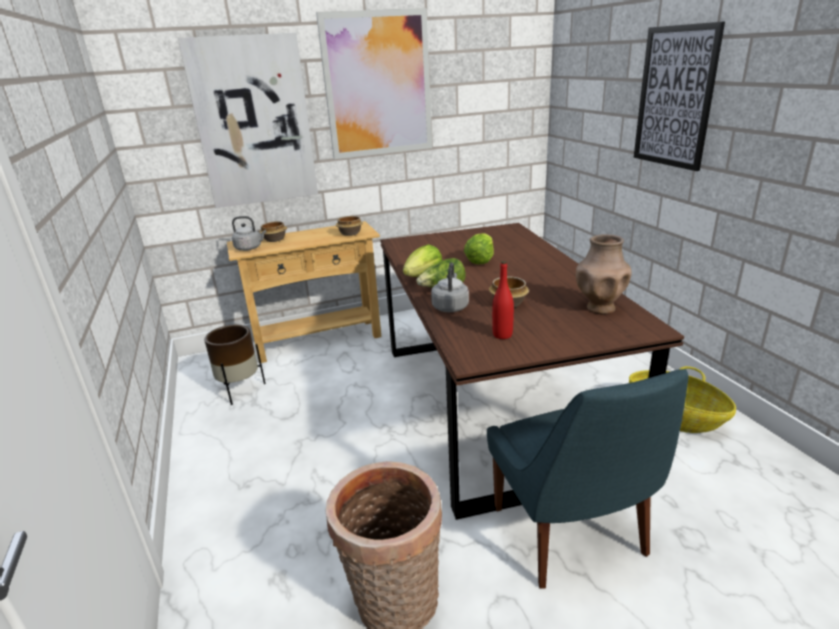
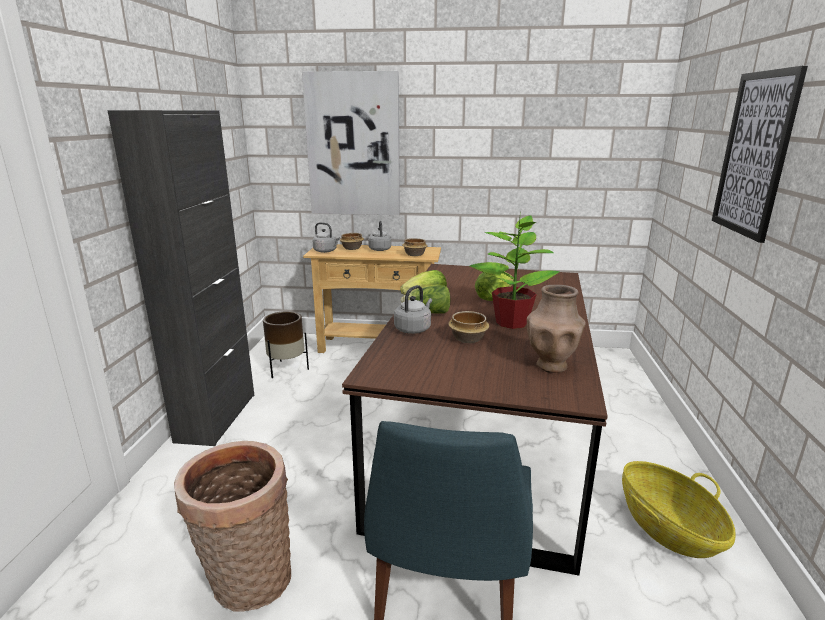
camera: 25 degrees right, 5 degrees down
picture [316,8,432,159] -> none
red bottle [492,261,514,339] -> none
none -> black cabinet [108,110,254,446]
none -> grey kettle [368,221,392,251]
none -> potted plant [470,215,560,329]

